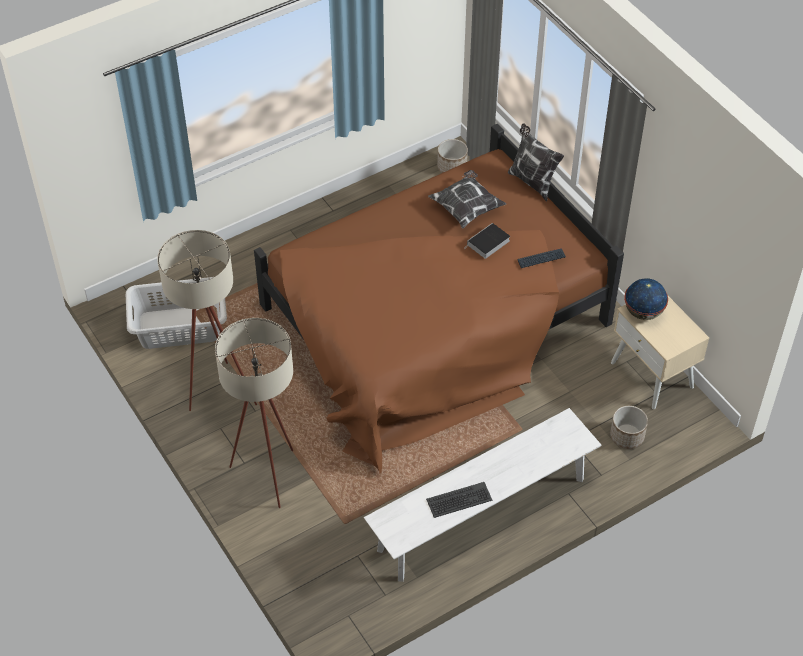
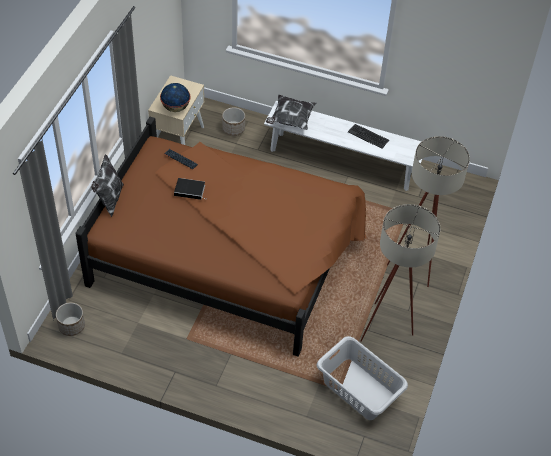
camera: 130 degrees left, 0 degrees up
pillow [428,170,506,228] -> pillow moved to [266,95,317,130]

